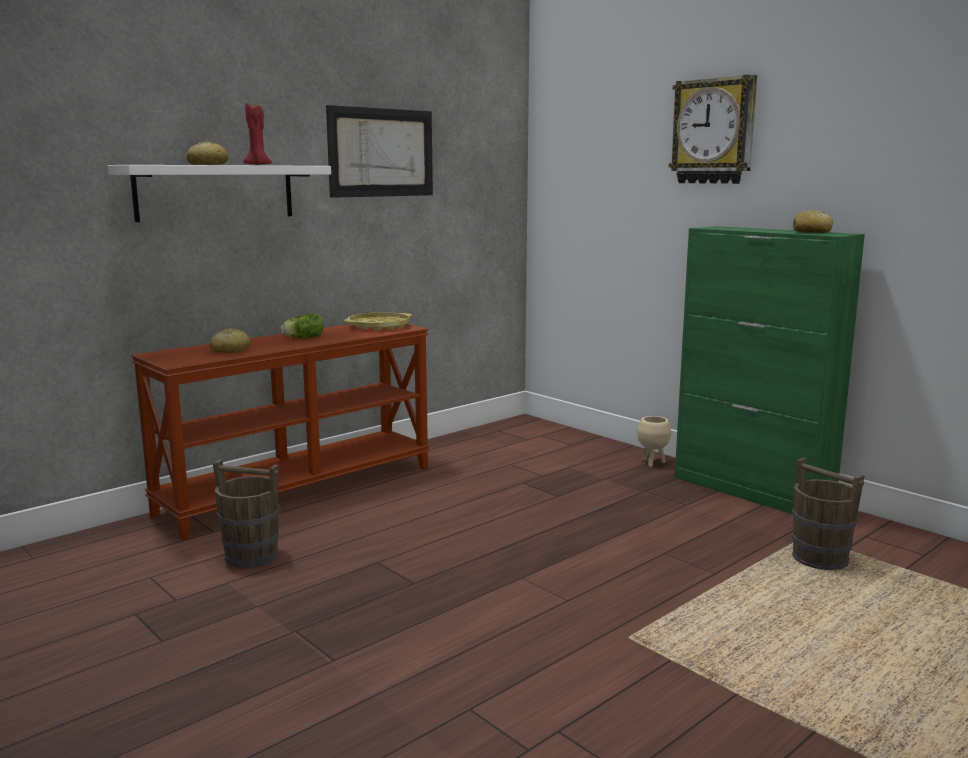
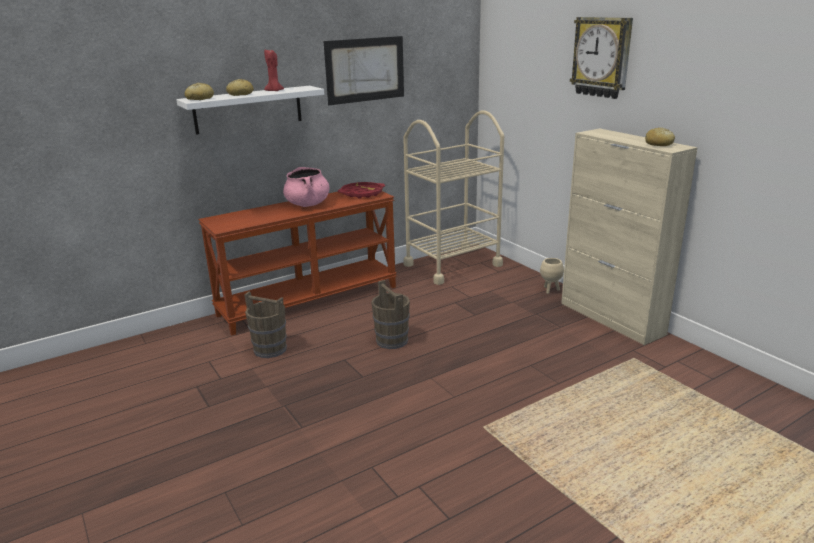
camera: 10 degrees right, 10 degrees up
bread [209,328,250,353] -> bread moved to [185,83,214,100]
lettuce [280,314,323,338] -> pink cooking pot [283,167,329,207]
yellow tray [344,312,412,331] -> red tray [338,182,385,198]
green cabinet [675,226,865,514] -> beige cabinet [561,129,698,345]
brown bucket [792,458,865,570] -> brown bucket moved to [371,280,410,349]
none -> beige cart [403,111,504,285]

